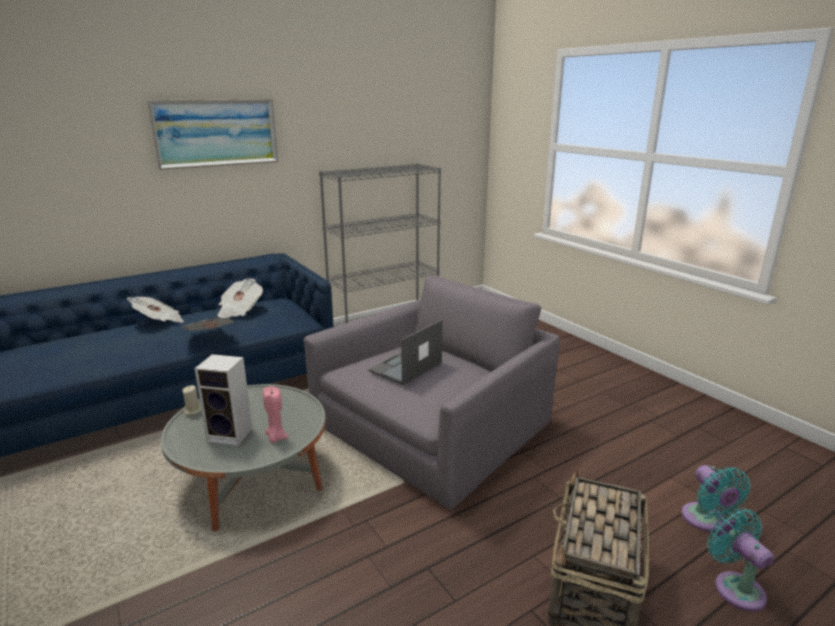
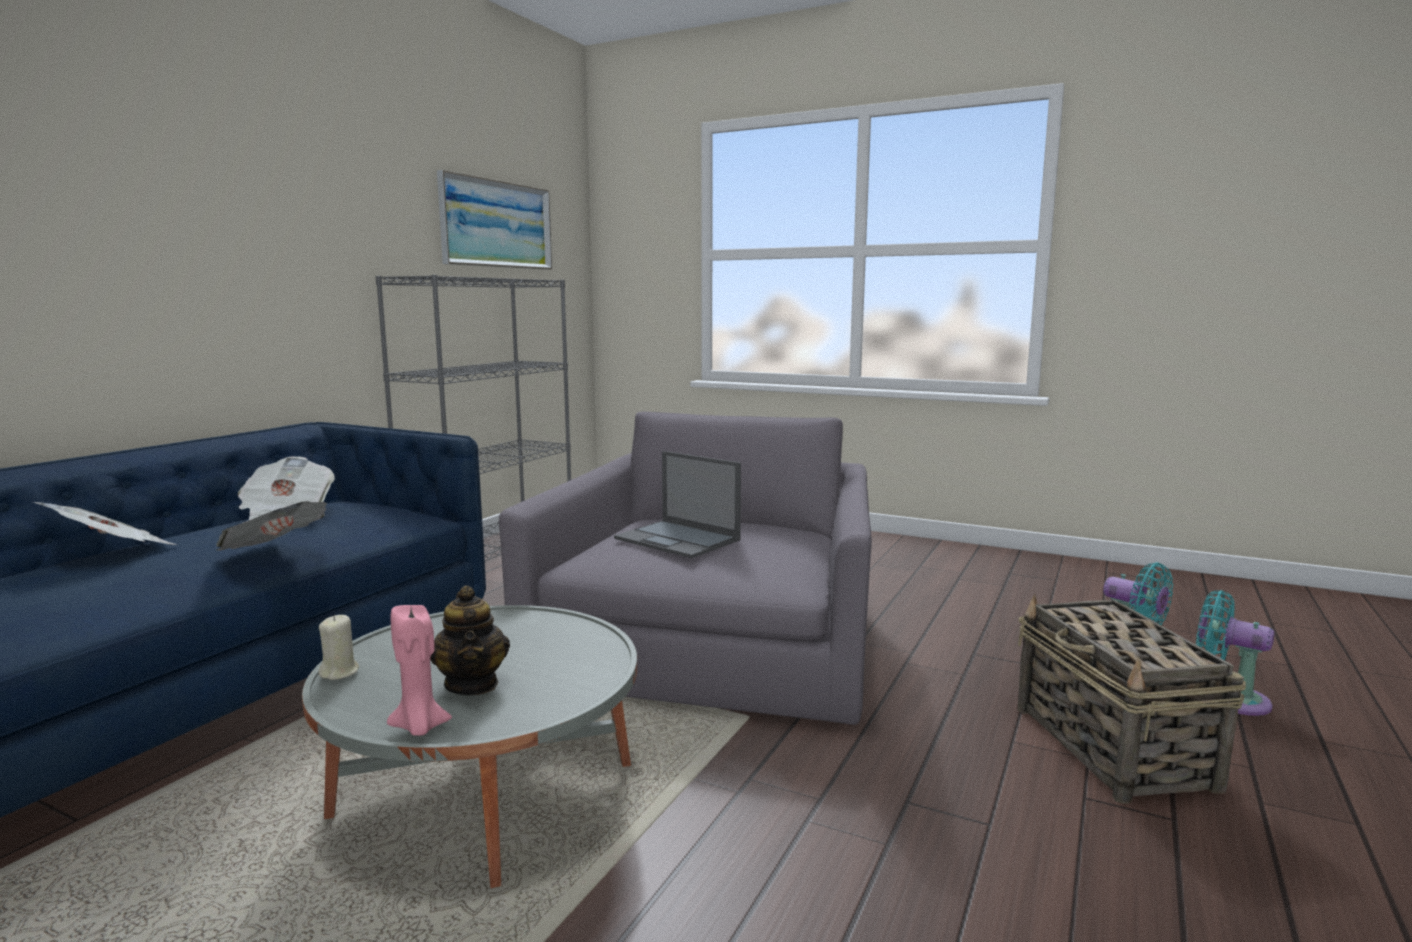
camera: 30 degrees left, 10 degrees down
picture [147,99,278,170] -> picture moved to [437,170,552,270]
speaker [194,354,253,446] -> teapot [430,586,510,695]
pink candle [263,386,289,443] -> pink candle moved to [387,605,452,736]
laptop [368,320,443,385] -> laptop turned 60 degrees counterclockwise [614,451,741,558]

